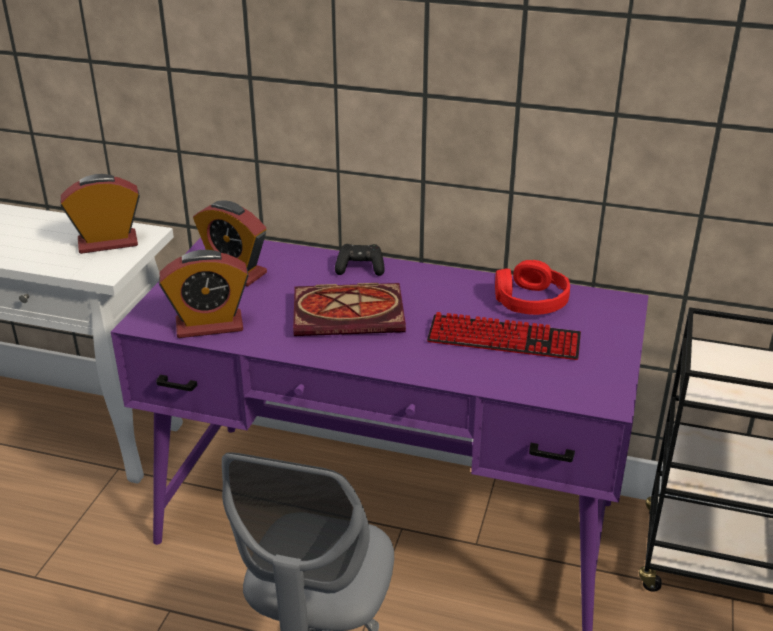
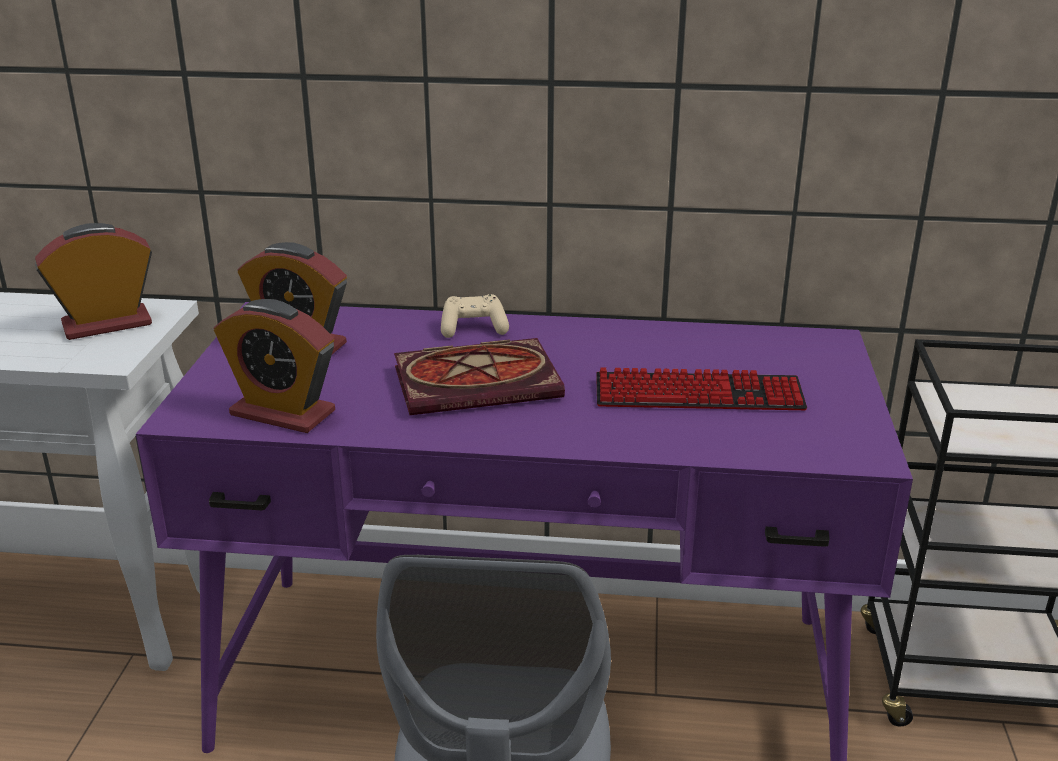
camera: 10 degrees left, 5 degrees down
alarm clock [159,250,249,338] -> alarm clock turned 45 degrees clockwise [214,299,335,433]
black game controller [335,244,385,276] -> beige game controller [441,294,509,338]
red headphones [495,260,570,315] -> none

